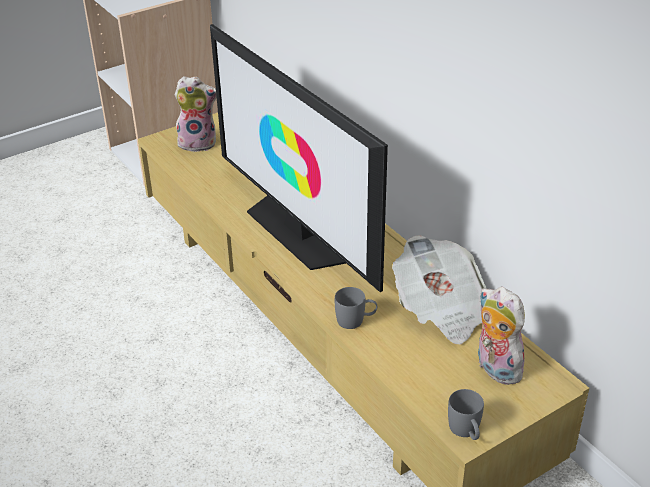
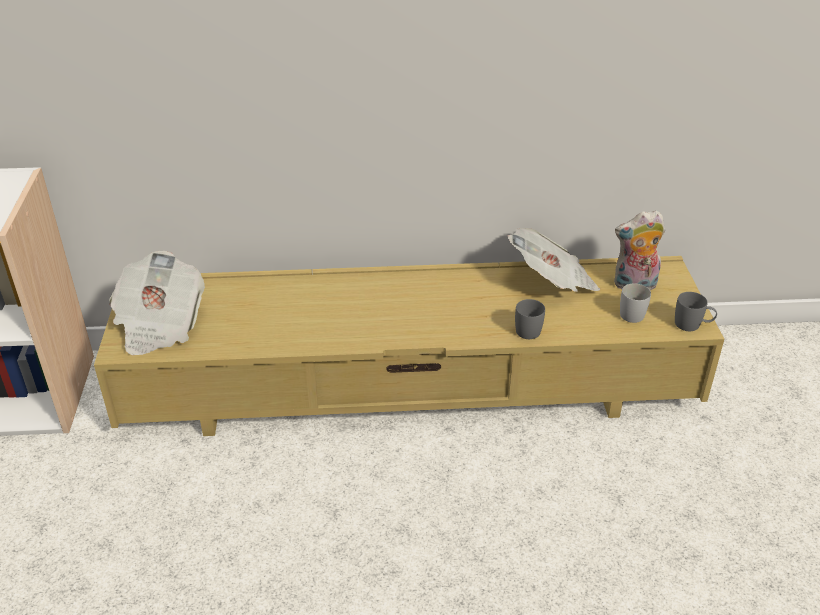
camera: 60 degrees left, 0 degrees up
plush toy [175,76,217,152] -> newspaper [109,251,205,355]
television [210,24,388,292] -> none
none -> white mug [620,283,651,323]

